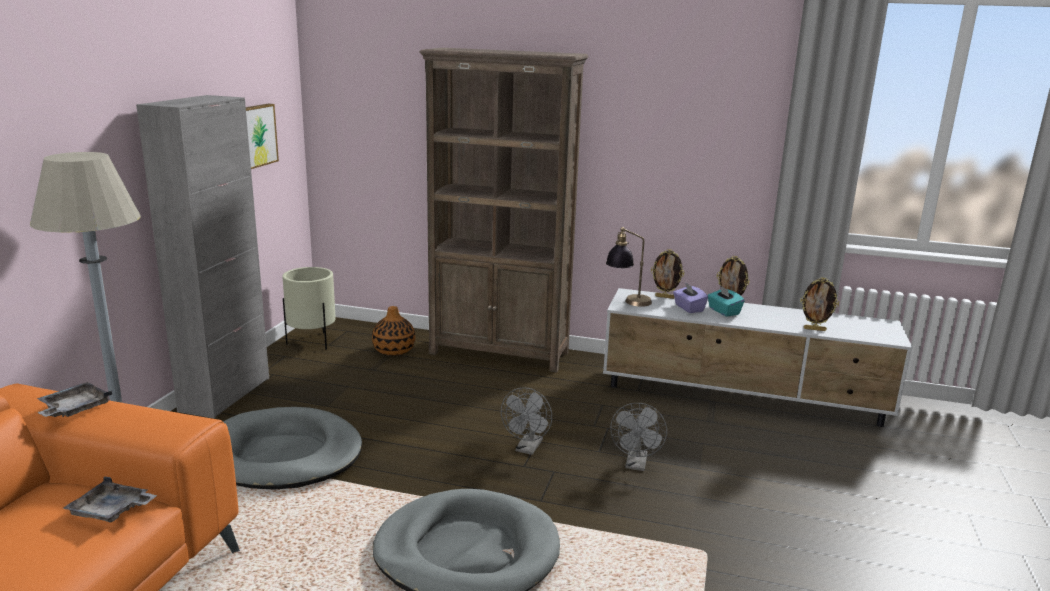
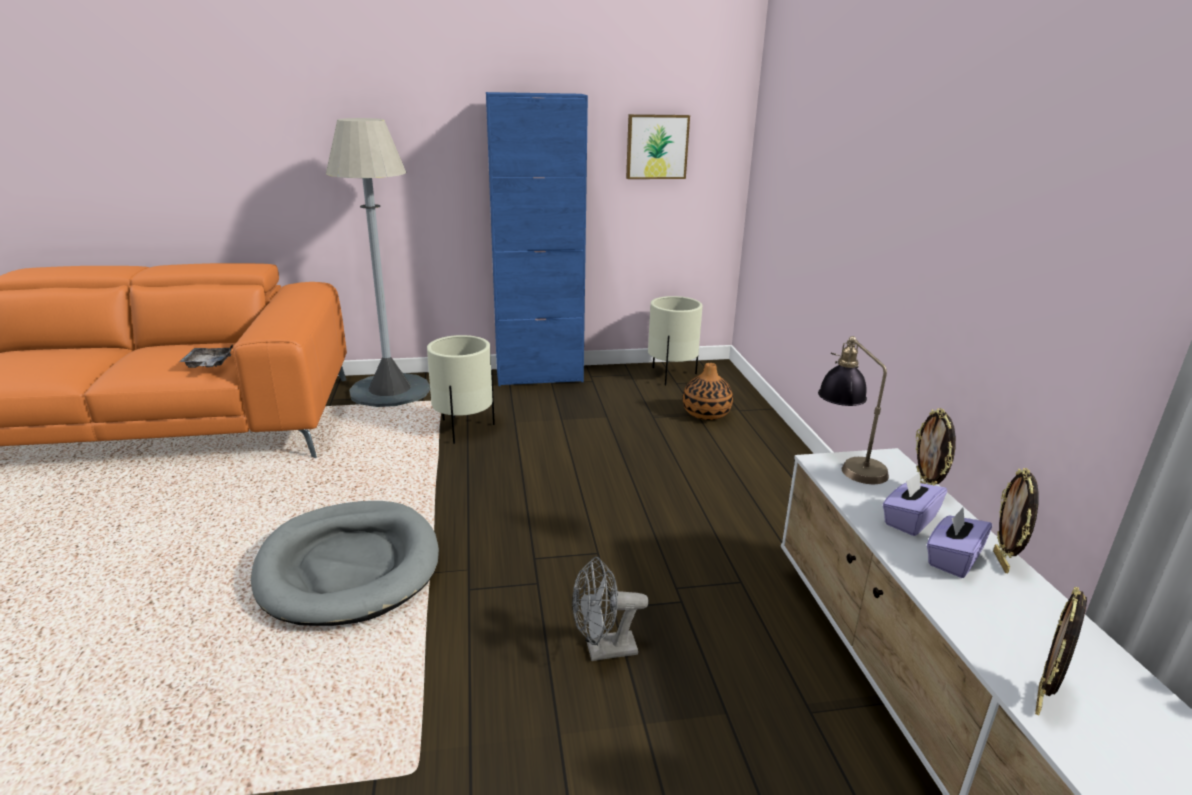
camera: 65 degrees right, 5 degrees up
grey tray [37,382,112,417] -> none
grey cabinet [136,95,269,419] -> blue cabinet [486,92,588,386]
grey dog bed [223,407,362,490] -> beige planter [427,335,495,444]
brown bookcase [419,48,588,373] -> none
grey fan [501,387,552,455] -> none
turquoise tissue box [707,285,745,317] -> purple tissue box [927,507,992,578]
picture frame [800,277,839,331] -> picture frame turned 45 degrees clockwise [1035,587,1087,715]

